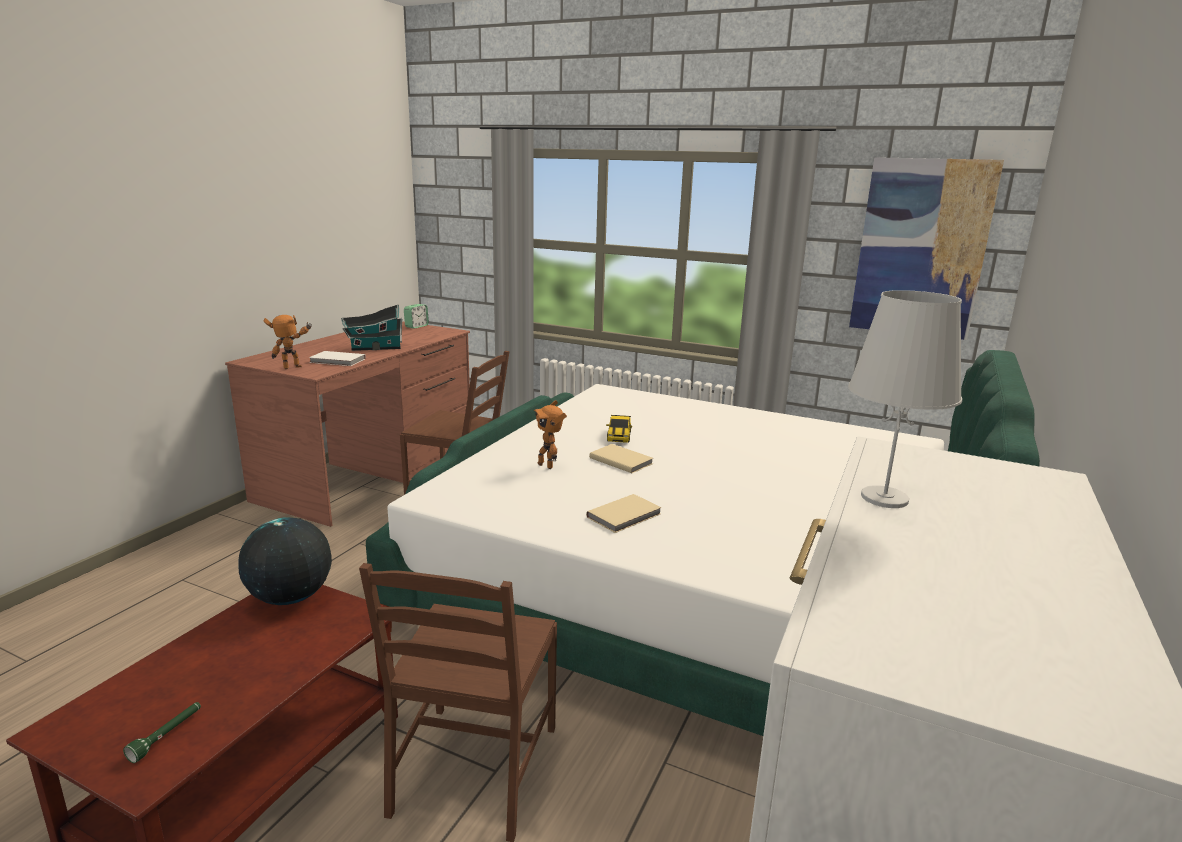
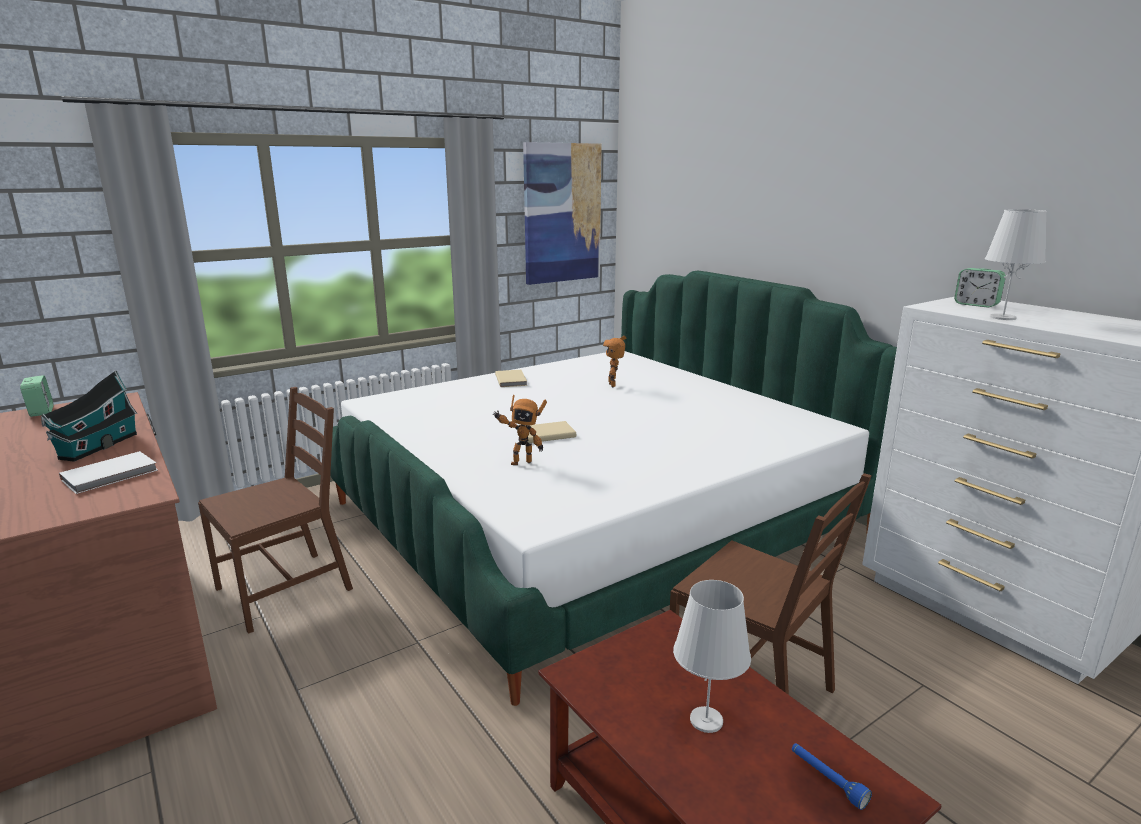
camera: 60 degrees left, 0 degrees up
green flashlight [123,702,201,763] -> blue flashlight [792,743,872,810]
globe [238,517,332,605] -> none
toy robot [264,315,312,369] -> toy robot moved to [603,336,626,387]
beige book [586,494,662,533] -> beige book moved to [495,370,527,387]
toy car [606,415,632,443] -> none
none -> white table lamp [673,580,751,733]
none -> alarm clock [954,268,1006,308]

